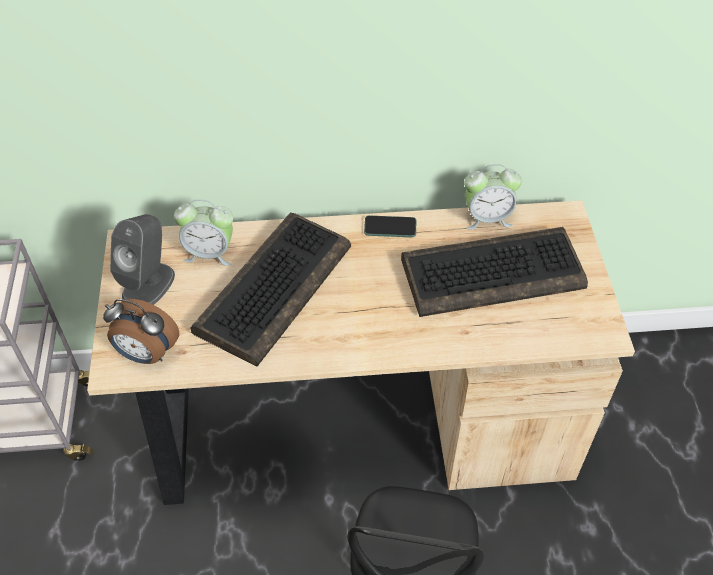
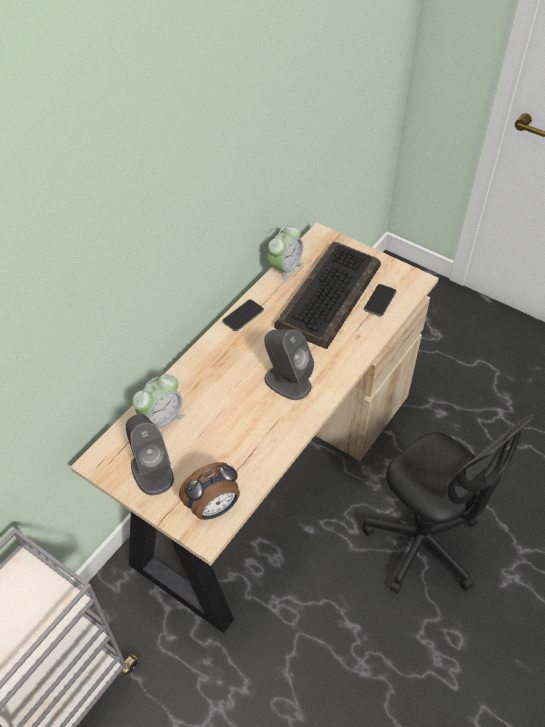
camera: 50 degrees left, 0 degrees up
keyboard [190,213,351,366] -> none
none -> grey speaker [264,329,314,400]
none -> phone [364,284,396,317]

